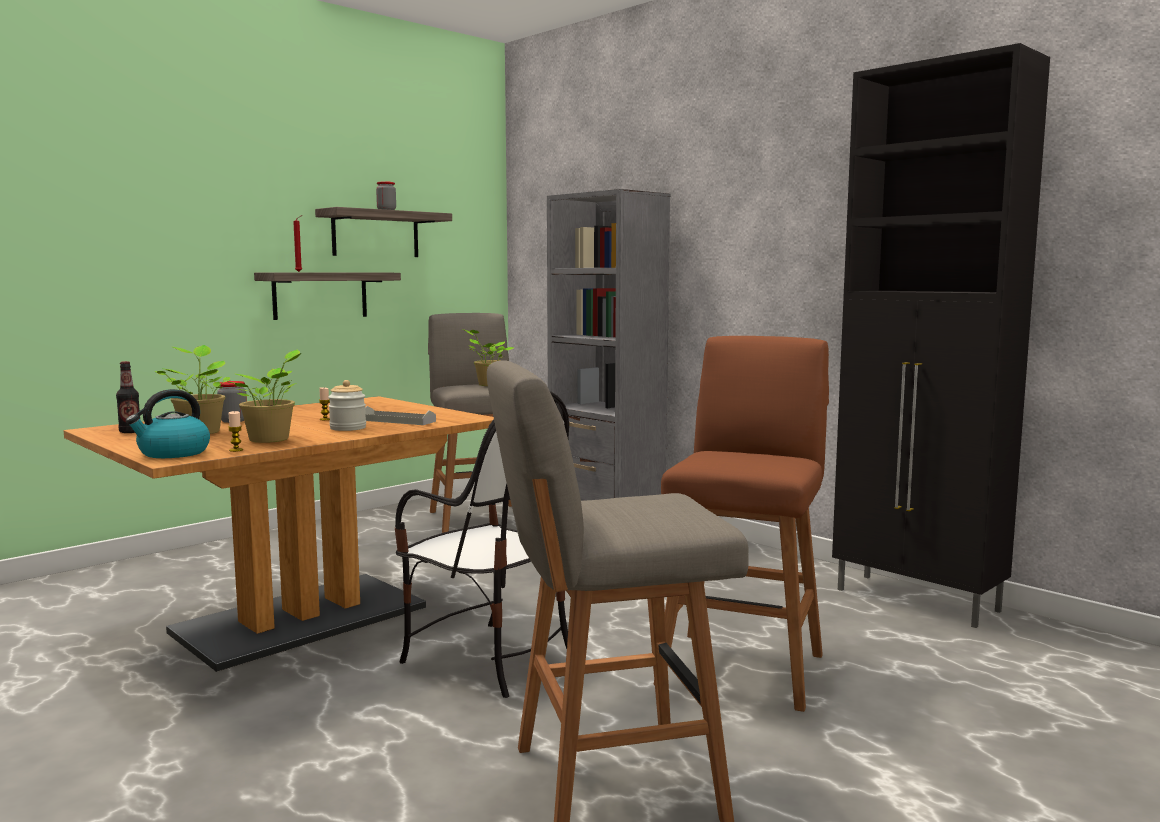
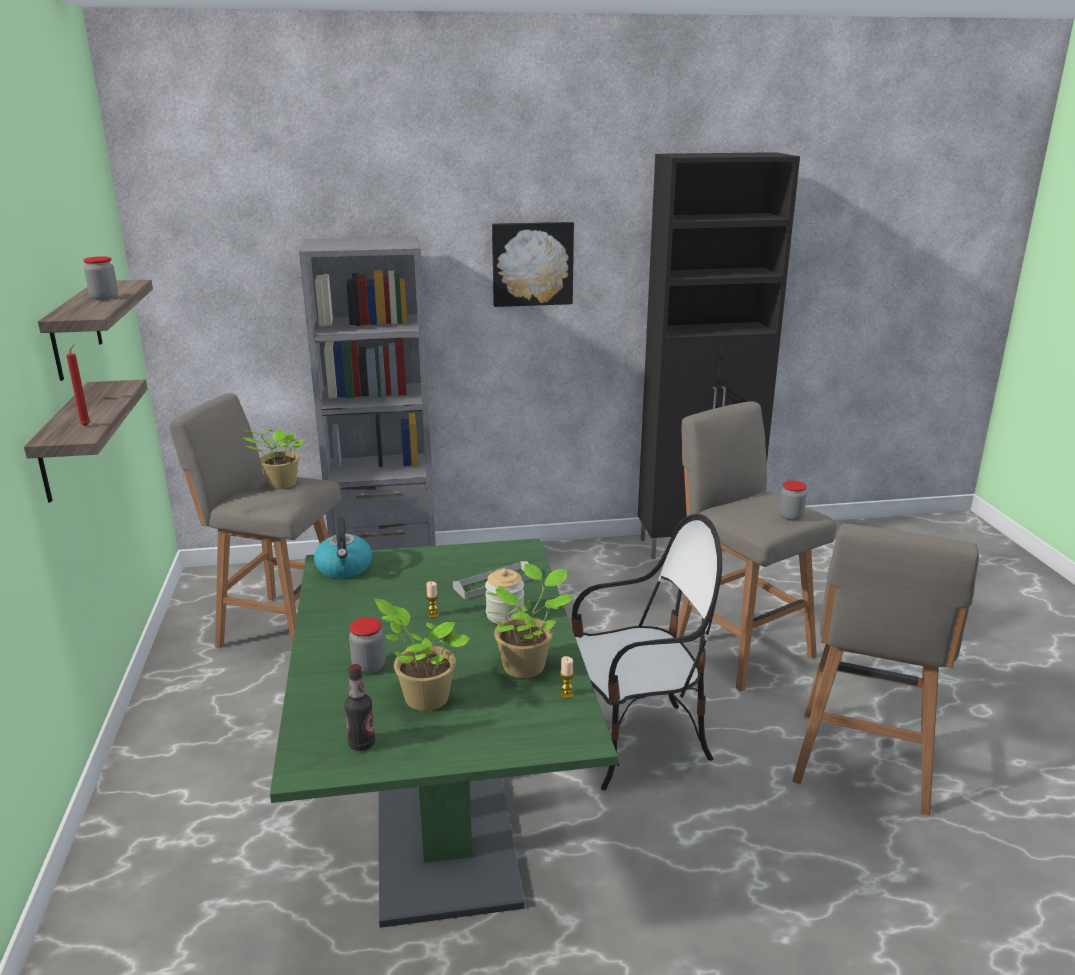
camera: 55 degrees left, 15 degrees up
brown dining table [64,396,494,672] -> green dining table [270,538,618,928]
kettle [126,389,210,458] -> kettle moved to [314,516,372,578]
brown stool [654,336,829,712] -> grey stool [676,401,837,691]
none -> picture [492,222,574,307]
none -> jar [779,480,807,521]

